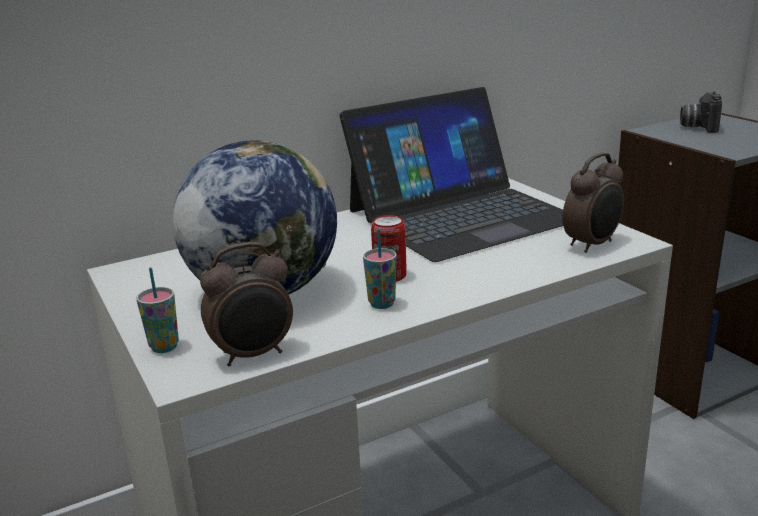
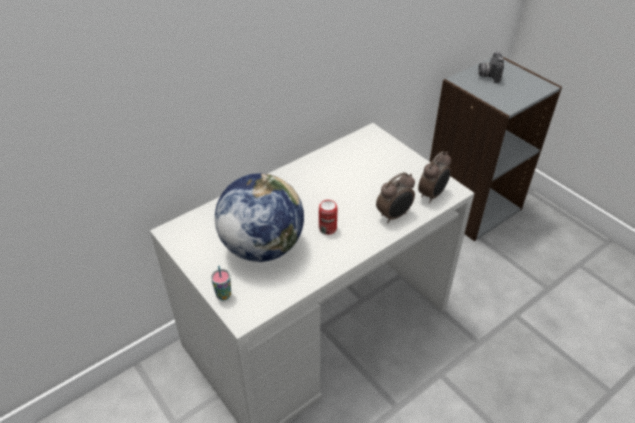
camera: 10 degrees left, 20 degrees up
alarm clock [200,242,293,366] -> alarm clock moved to [376,172,415,223]
laptop [339,87,563,262] -> none
cup [363,229,397,309] -> none

